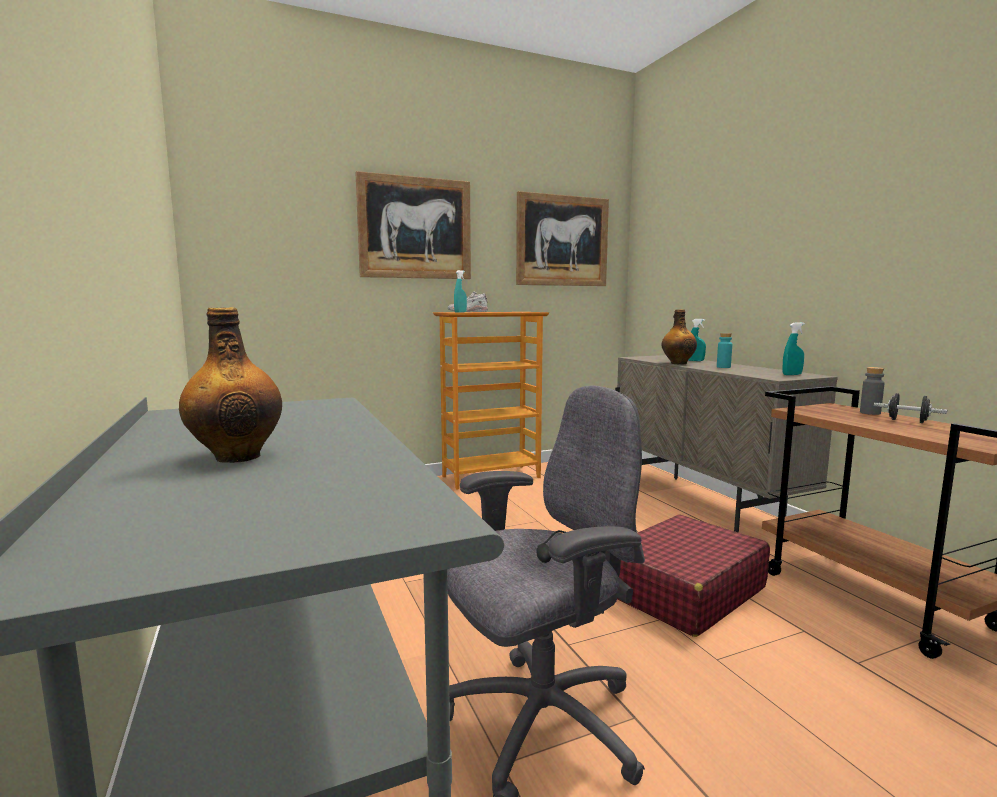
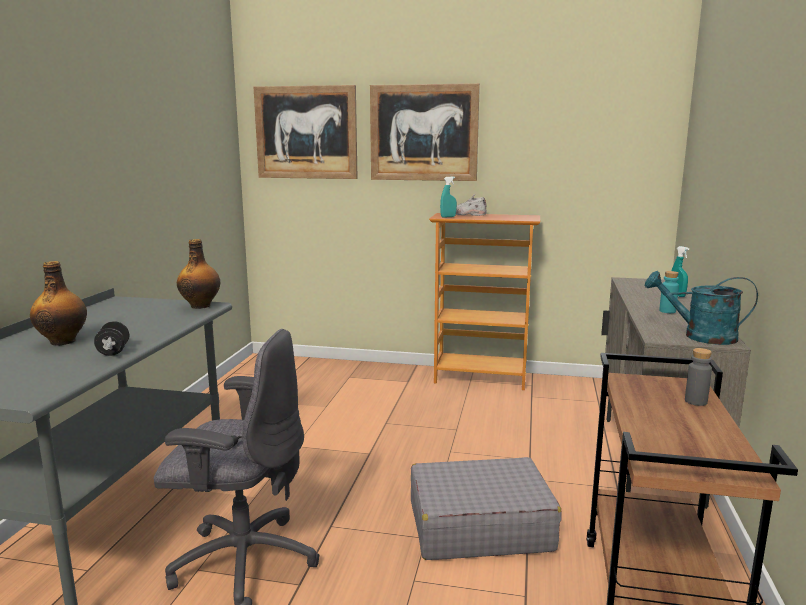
camera: 35 degrees right, 5 degrees up
picture [516,191,609,286] -> picture moved to [254,85,358,179]
red suitcase [617,514,770,637] -> grey suitcase [411,457,561,560]
bottle [661,309,697,364] -> bottle moved to [177,239,220,309]
turquoise spray bottle [783,322,805,375] -> turquoise watering can [645,271,758,345]
black dumbbell [874,393,947,423] -> black dumbbell moved to [94,321,129,356]

